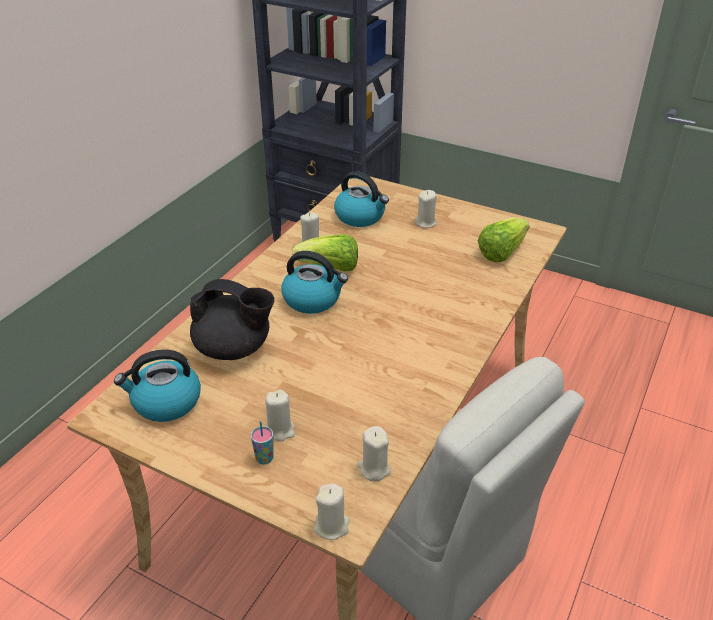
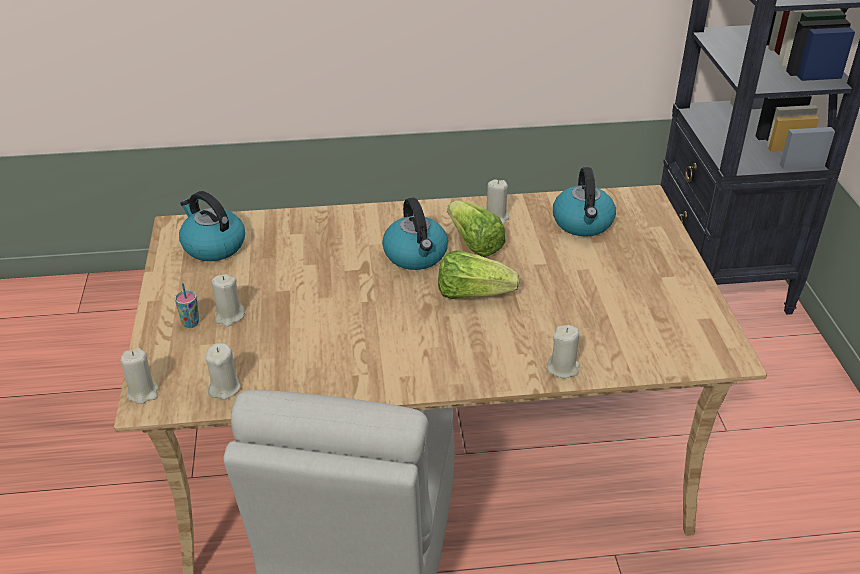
camera: 55 degrees right, 0 degrees up
black teapot [190,279,274,360] -> none
beige candle [414,190,436,228] -> beige candle moved to [547,325,580,378]
lettuce [478,217,530,262] -> lettuce moved to [438,250,520,299]

